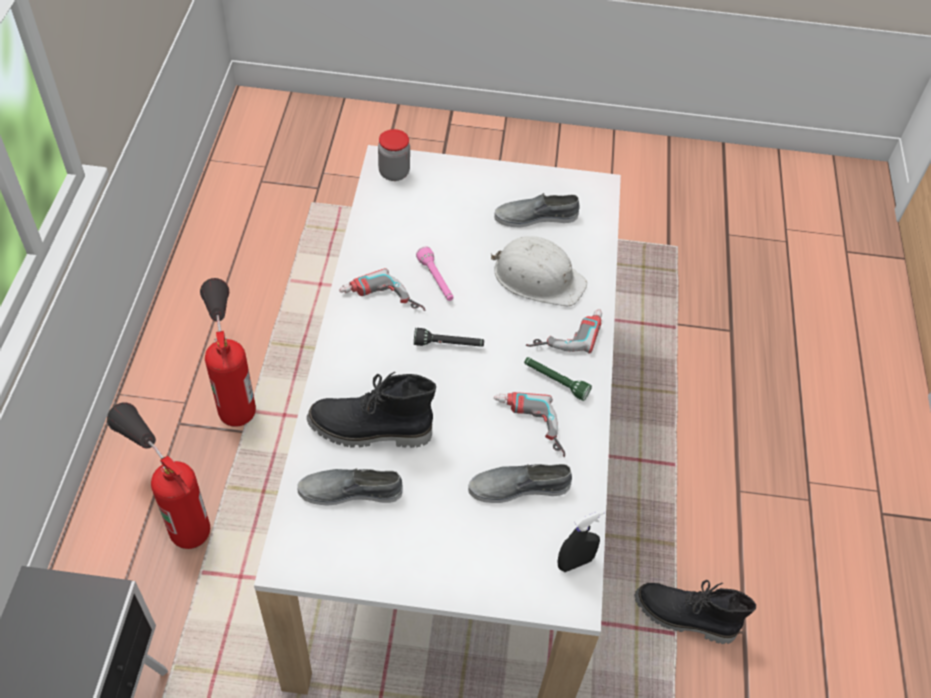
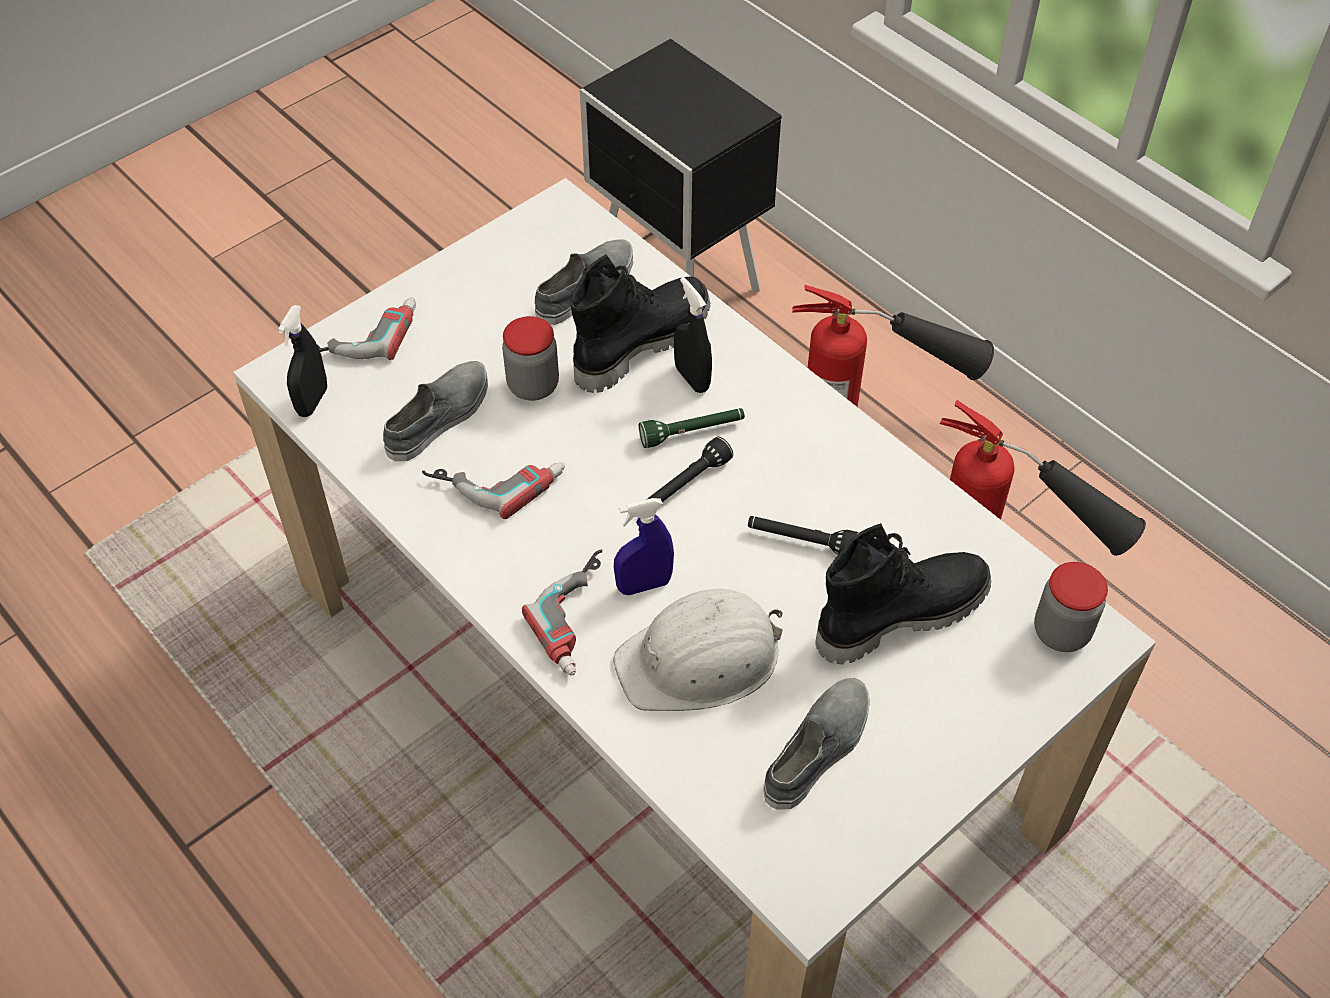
camera: 135 degrees right, 0 degrees up
power drill [339,268,426,311] -> power drill moved to [317,297,416,360]
pink flashlight [416,246,453,301] -> black flashlight [748,516,858,555]
green flashlight [524,357,592,401] -> green flashlight moved to [639,408,745,448]
black boot [635,580,756,644] -> black boot moved to [815,523,991,664]
none -> jar [502,316,559,401]
none -> blue spray bottle [614,498,674,595]
none -> black spray bottle [674,277,712,393]

